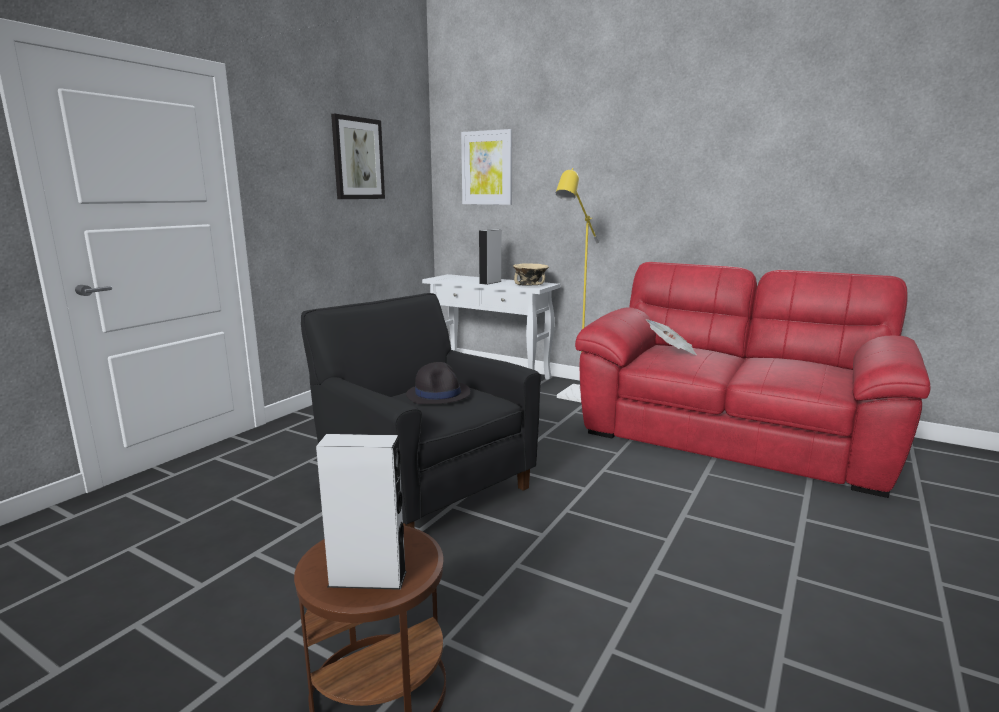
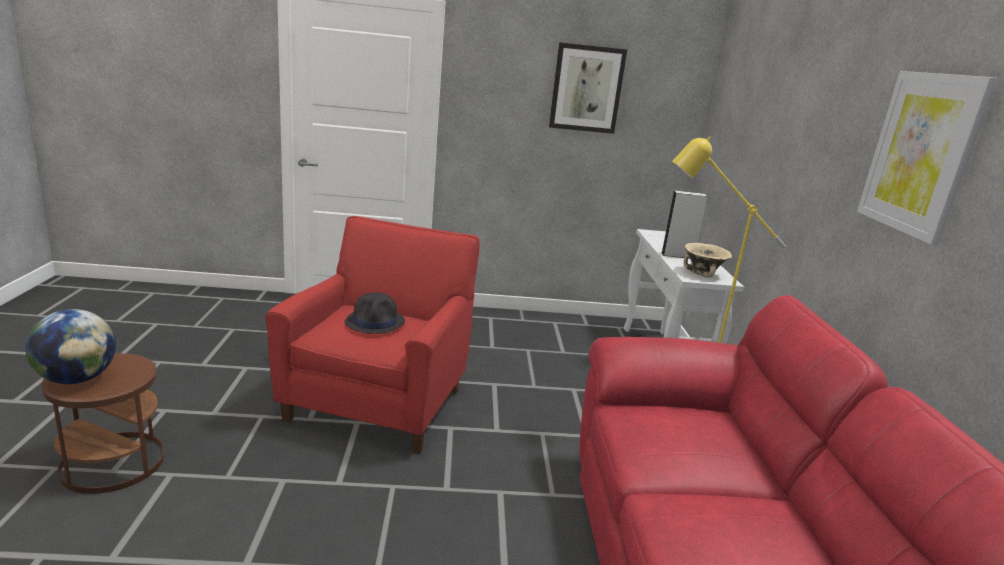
camera: 55 degrees right, 5 degrees up
black armchair [301,293,541,528] -> red armchair [265,216,480,453]
grey speaker [316,434,407,590] -> globe [25,309,116,384]
picture [461,129,512,205] -> picture moved to [857,71,998,245]
newspaper [646,319,697,355] -> none

